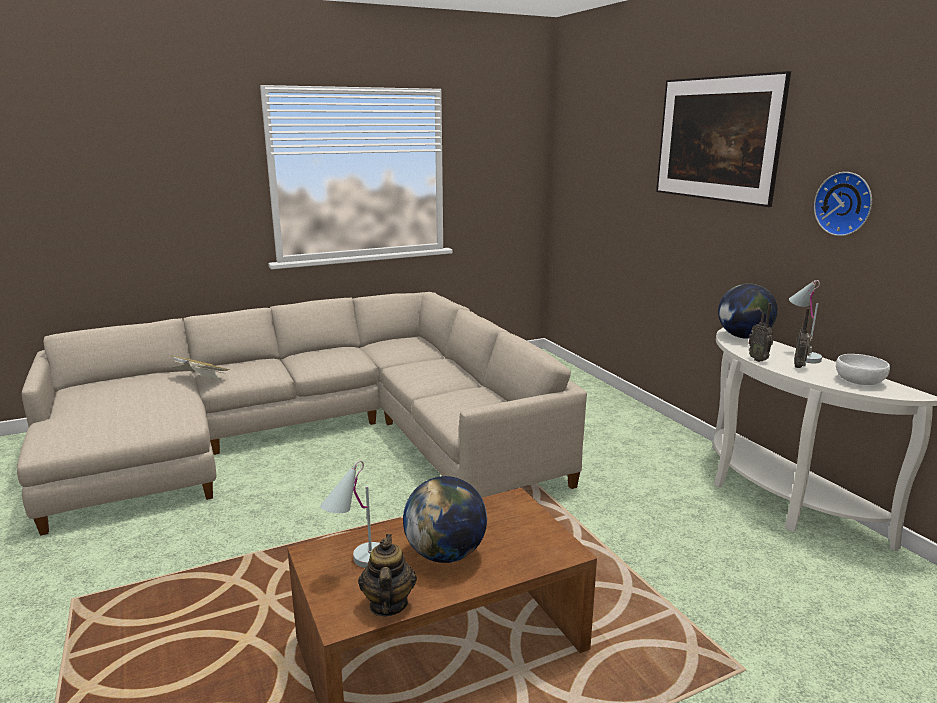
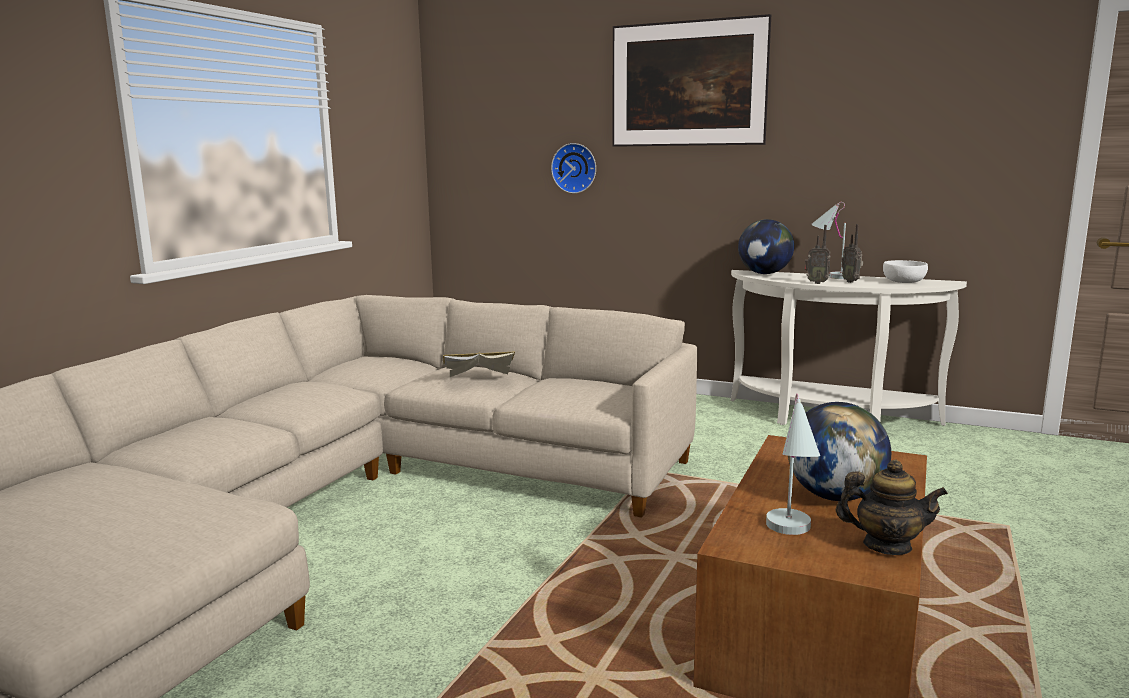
camera: 40 degrees left, 5 degrees down
book [171,355,229,380] -> book moved to [443,351,515,377]
teapot [358,534,417,617] -> teapot turned 150 degrees clockwise [835,460,948,555]
wall clock [814,172,872,236] -> wall clock moved to [551,143,596,194]

